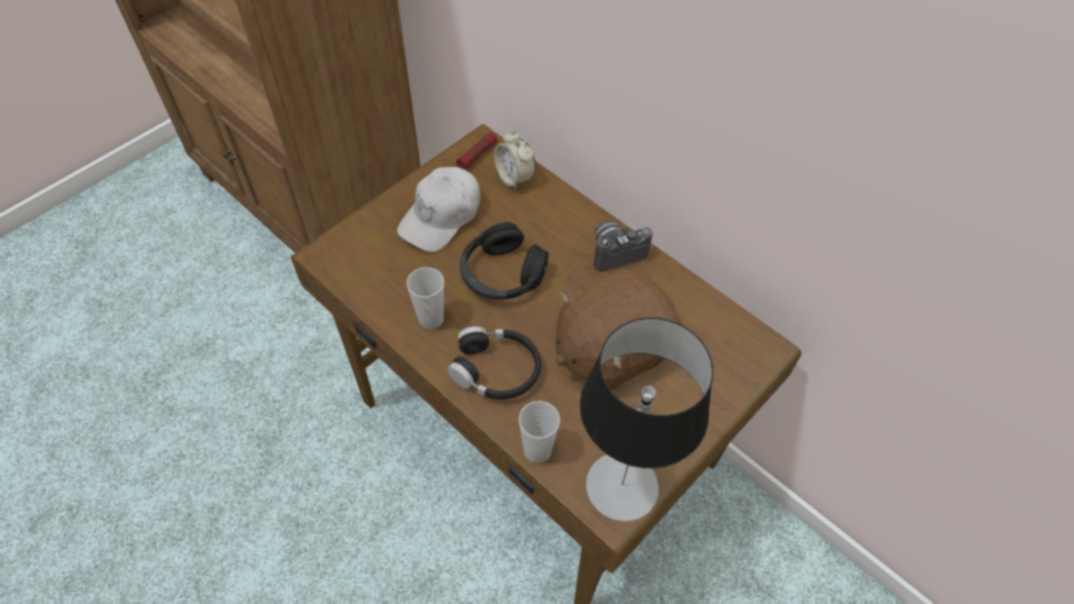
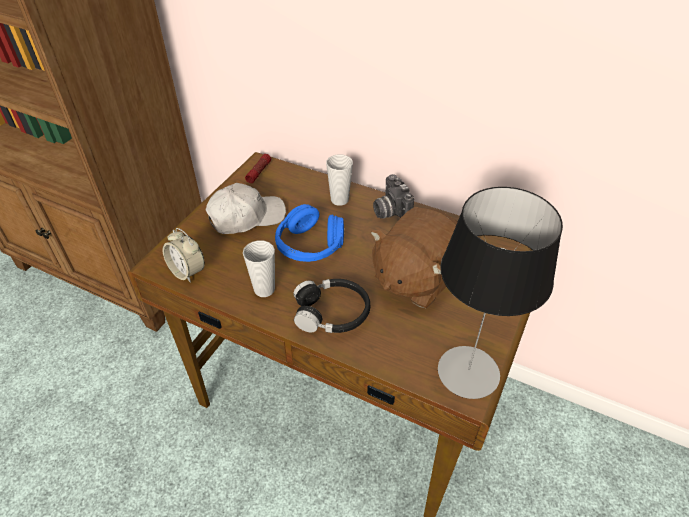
camera: 15 degrees left, 10 degrees down
white cap [397,167,481,252] -> white cap turned 135 degrees counterclockwise [206,183,286,234]
black headphones [460,222,549,300] -> blue headphones [275,204,344,262]
alarm clock [494,130,535,190] -> alarm clock moved to [163,228,205,283]
cup [519,401,560,463] -> cup moved to [326,154,353,206]
camera [594,220,653,272] -> camera turned 75 degrees counterclockwise [373,174,414,219]

